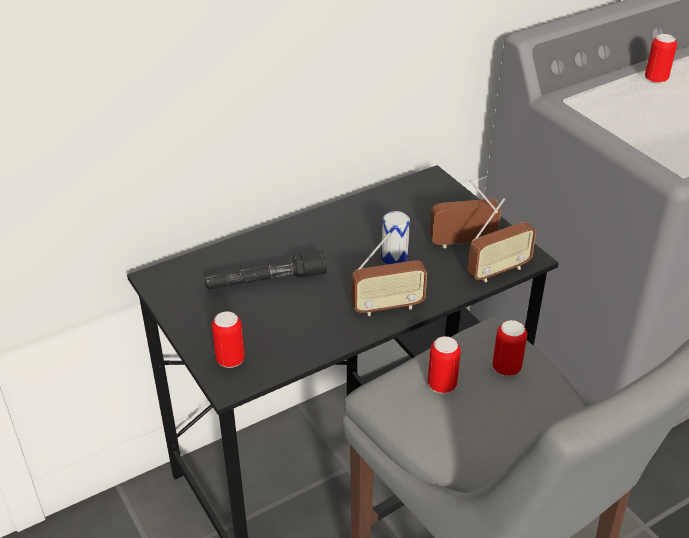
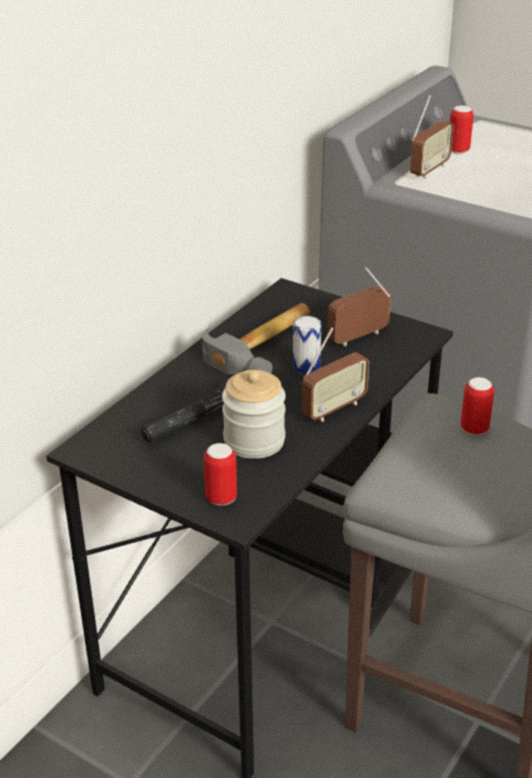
camera: 25 degrees left, 5 degrees down
can [428,336,461,394] -> none
radio [468,198,536,282] -> radio moved to [410,95,454,179]
none -> hammer [202,303,310,375]
none -> jar [222,370,286,459]

